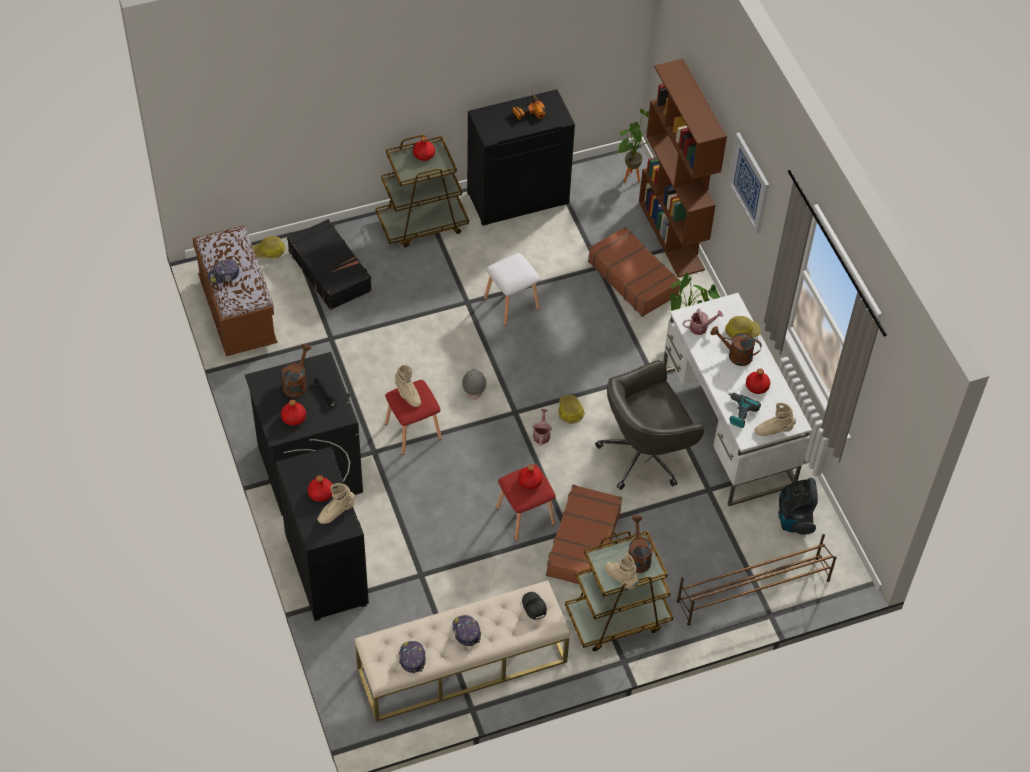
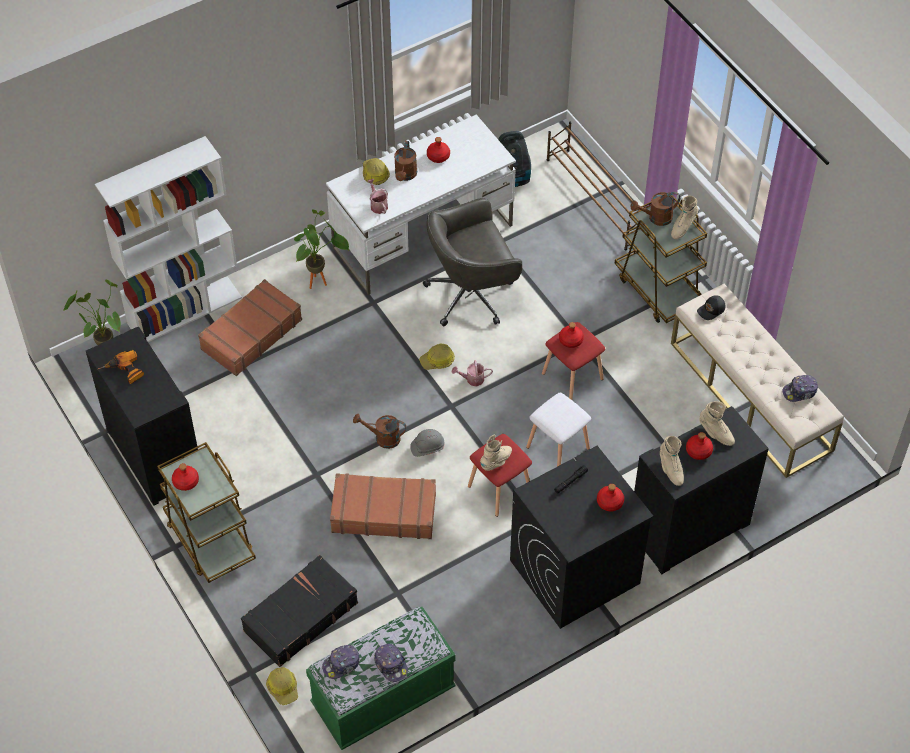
camera: 100 degrees left, 0 degrees up
brown bench [192,226,278,356] -> green bench [306,607,456,750]
brown watering can [282,344,311,397] -> brown watering can moved to [353,414,406,449]
cap [452,615,481,646] -> cap moved to [322,645,360,679]
white stool [484,253,540,326] -> white stool moved to [526,393,591,467]
brown suitcase [546,484,623,584] -> brown suitcase moved to [330,473,436,539]
grey office chair [595,360,704,490] -> grey office chair turned 105 degrees clockwise [423,198,522,326]
brown bookcase [639,59,727,277] -> white bookcase [95,136,242,342]
picture [728,133,769,234] -> none
power drill [729,393,761,428] -> none
beige boot [754,402,796,436] -> beige boot moved to [660,436,684,486]

